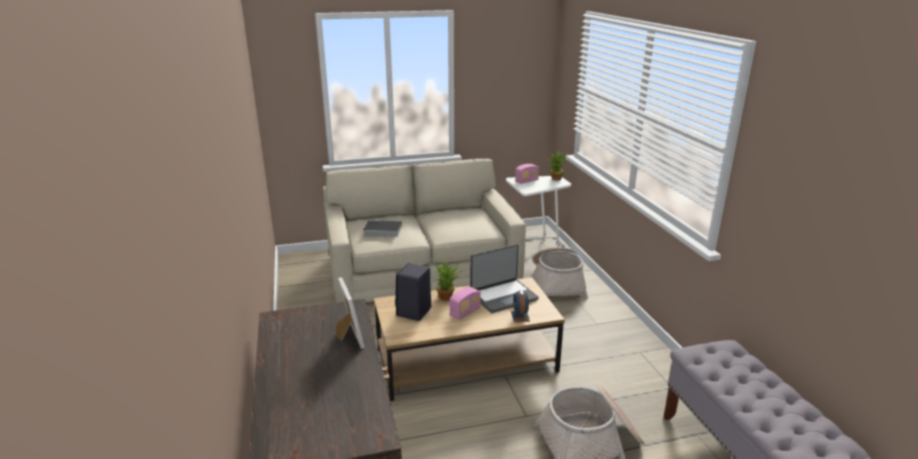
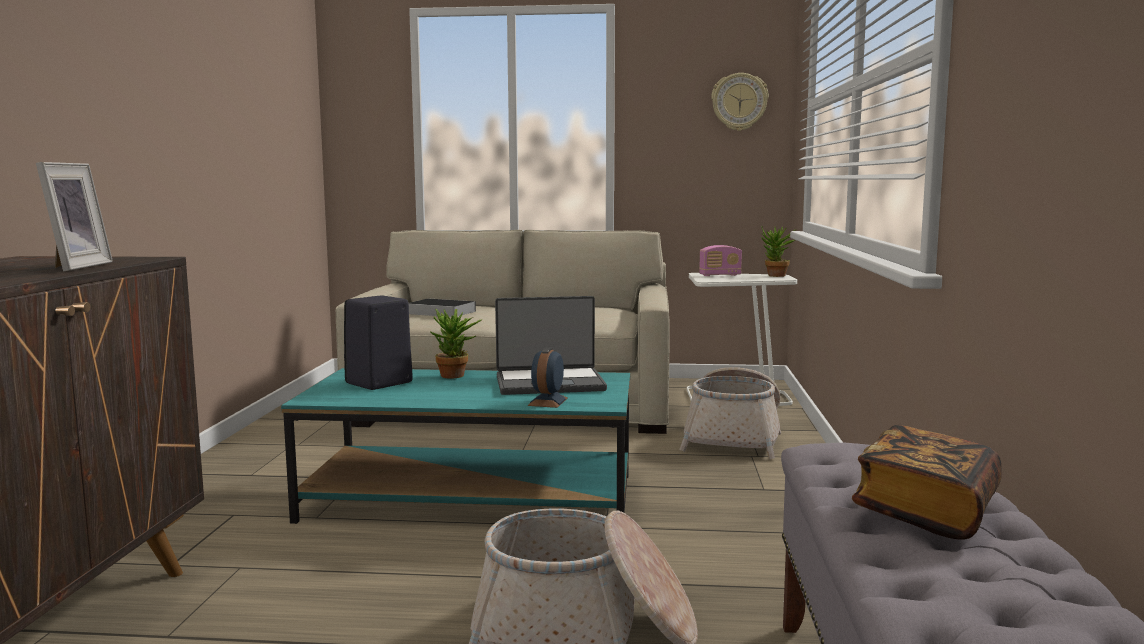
camera: 20 degrees right, 15 degrees down
brown coffee table [374,277,565,401] -> turquoise coffee table [281,368,630,524]
radio [450,287,481,320] -> none
none -> wall clock [711,73,769,131]
none -> book [852,425,1002,540]

